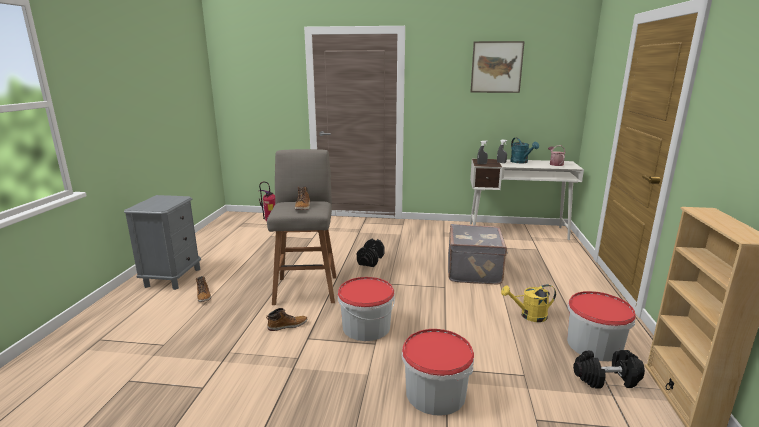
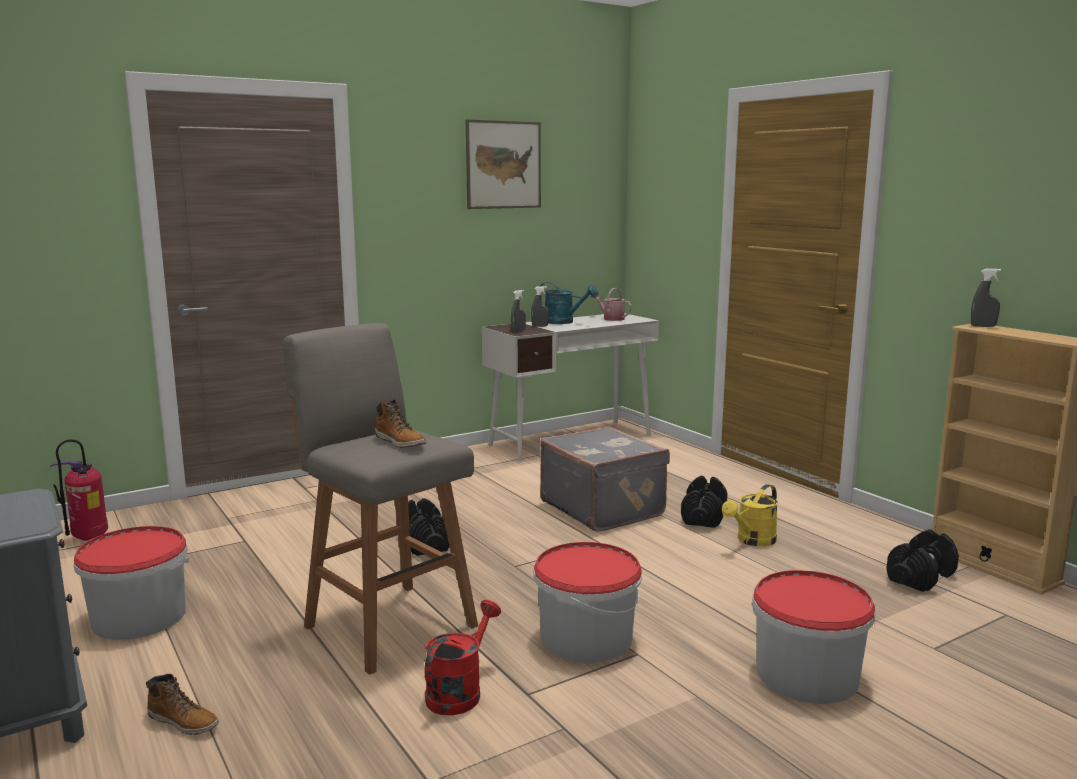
camera: 40 degrees left, 5 degrees down
boot [266,308,308,331] -> red watering can [425,600,501,715]
bucket [567,291,636,361] -> bucket moved to [74,526,189,640]
none -> black dumbbell [681,476,728,528]
none -> grey spray bottle [971,269,1001,327]

